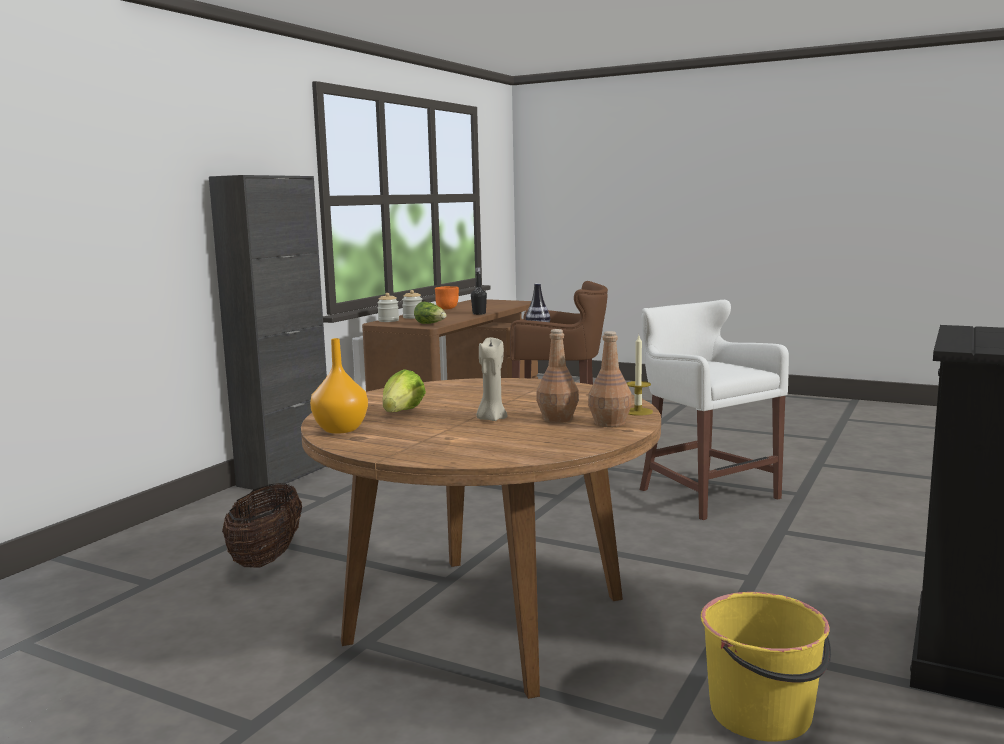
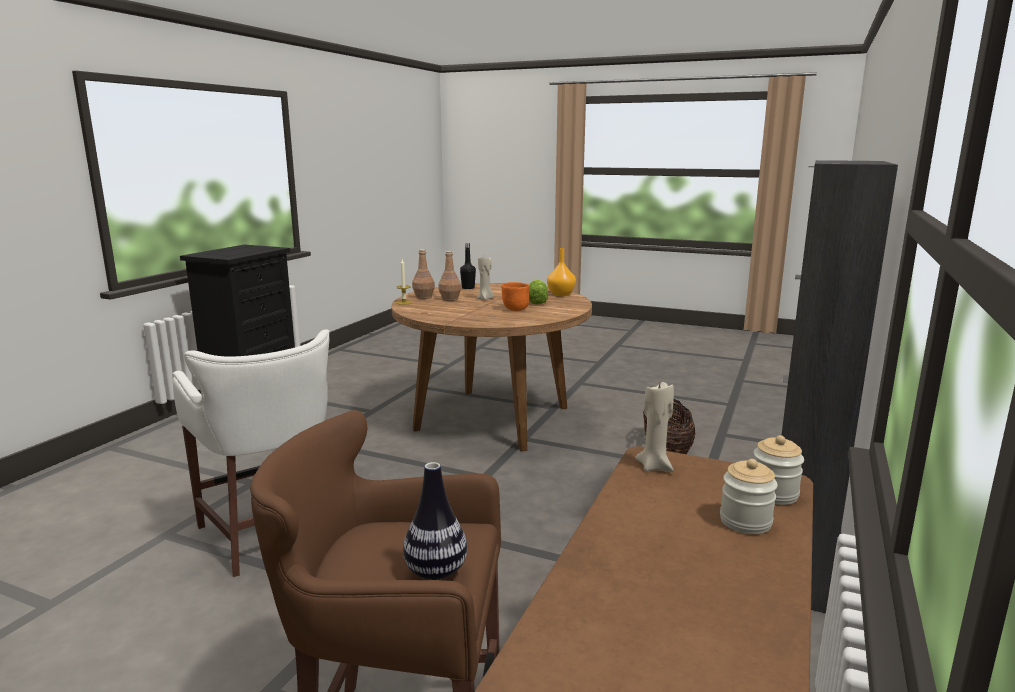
camera: 175 degrees right, 5 degrees up
lettuce [414,302,446,324] -> beige candle [635,382,674,472]
orange bowl [435,286,459,310] -> orange bowl moved to [502,282,529,311]
black bottle [471,267,487,315] -> black bottle moved to [460,243,476,289]
yellow bucket [701,592,831,742] -> none

